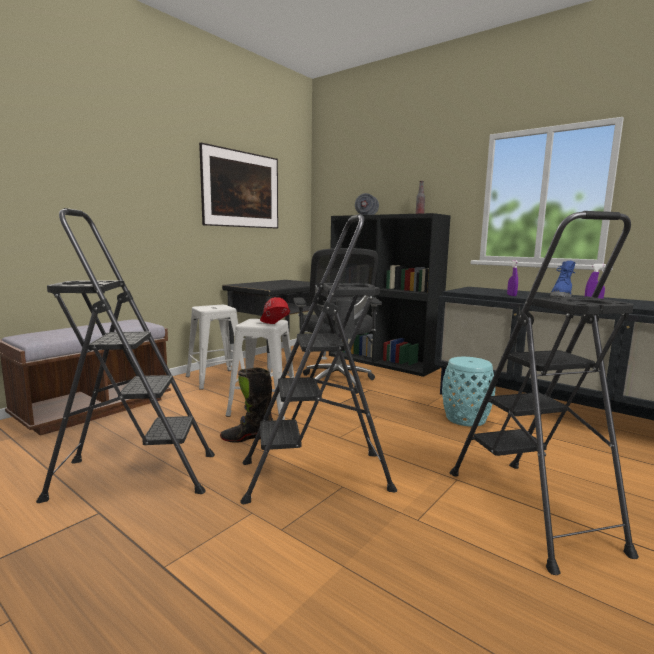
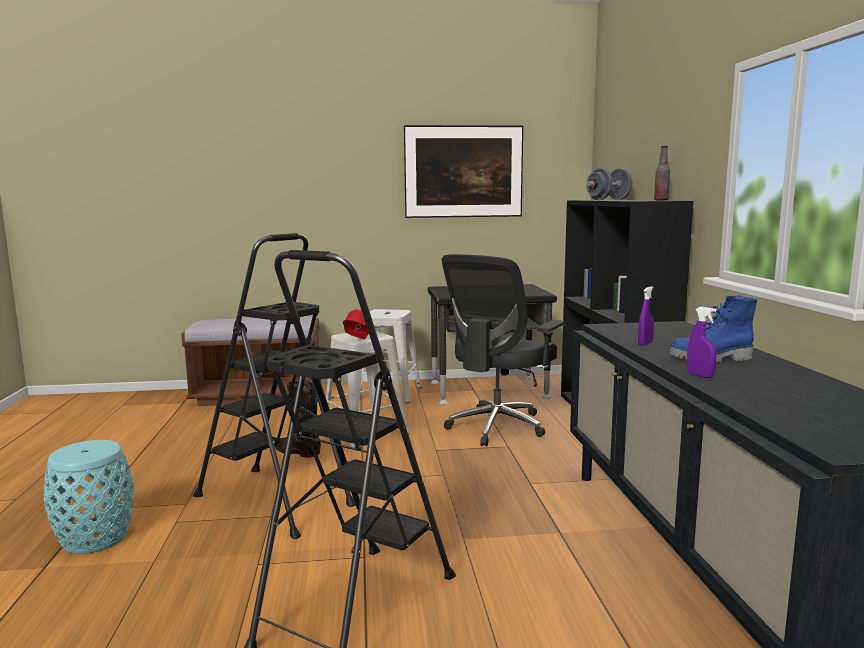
camera: 45 degrees right, 0 degrees up
step ladder [36,208,215,503] -> none
turquoise stool [442,357,495,427] -> turquoise stool moved to [44,440,134,554]

